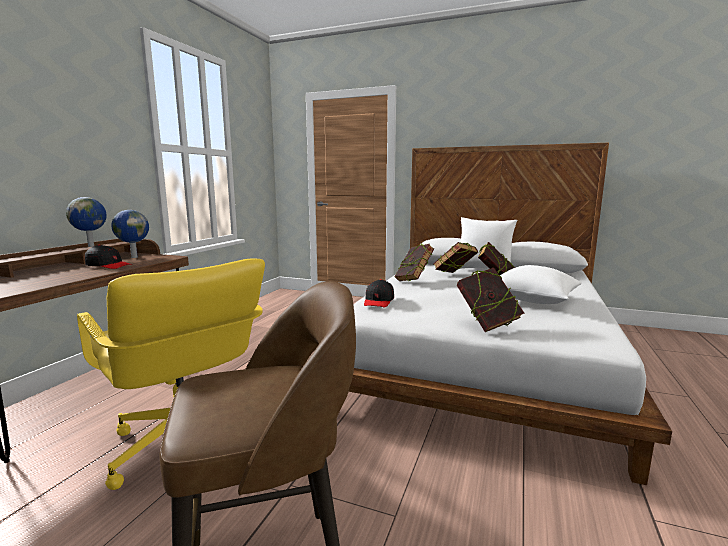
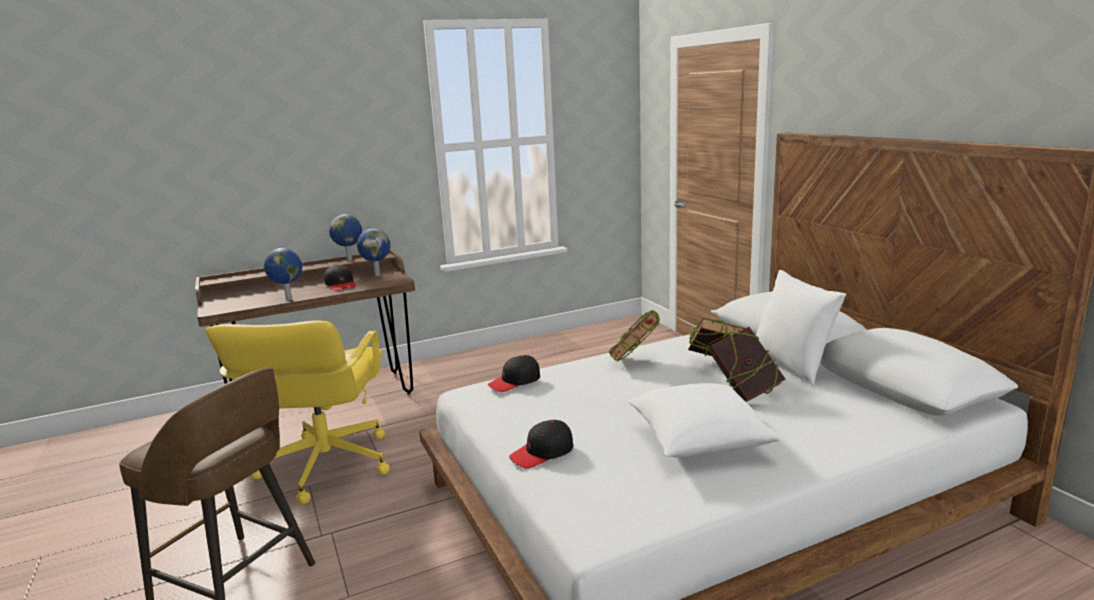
camera: 45 degrees right, 5 degrees up
book [457,267,524,332] -> black cap [509,420,573,469]
none -> globe [264,248,303,300]

